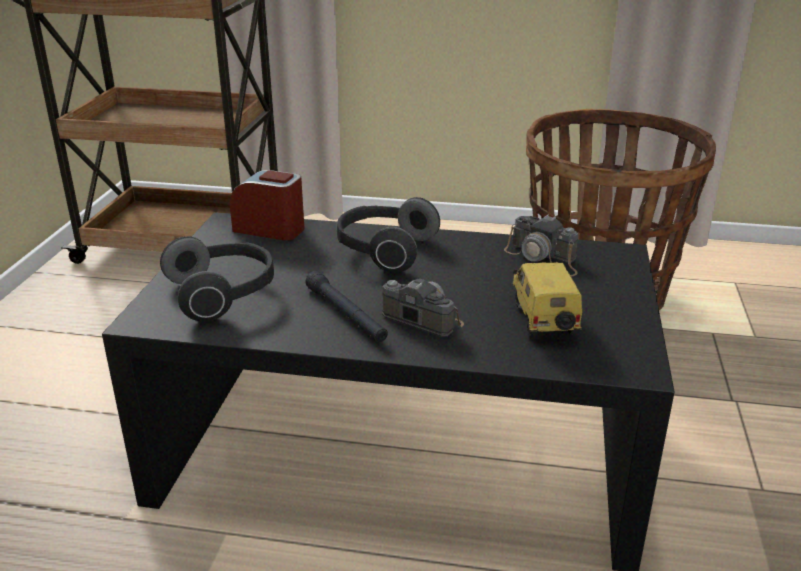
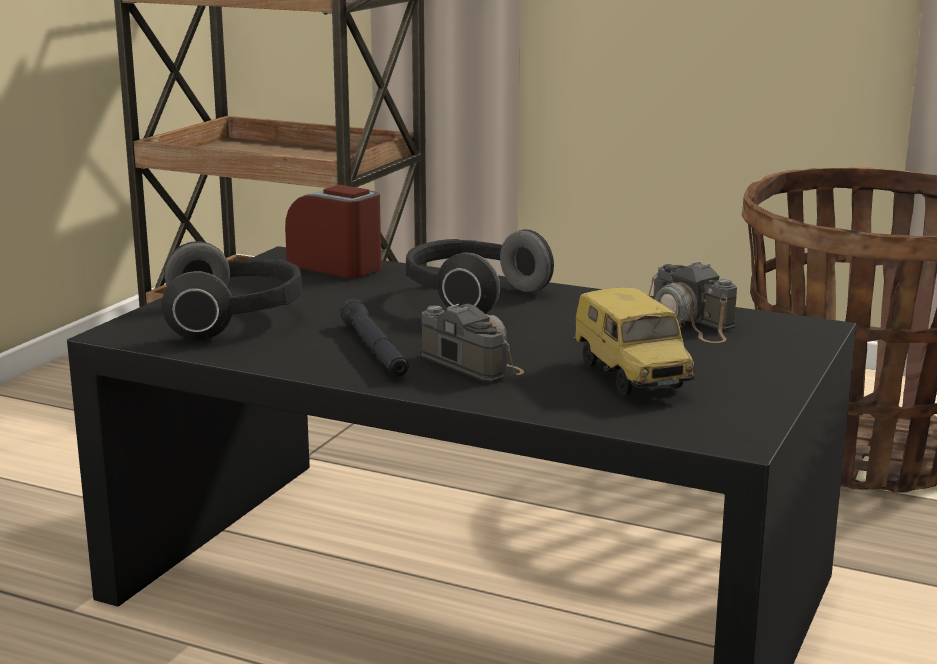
camera: 15 degrees right, 10 degrees down
toy car [512,262,582,336] -> toy car turned 150 degrees clockwise [573,287,695,396]

